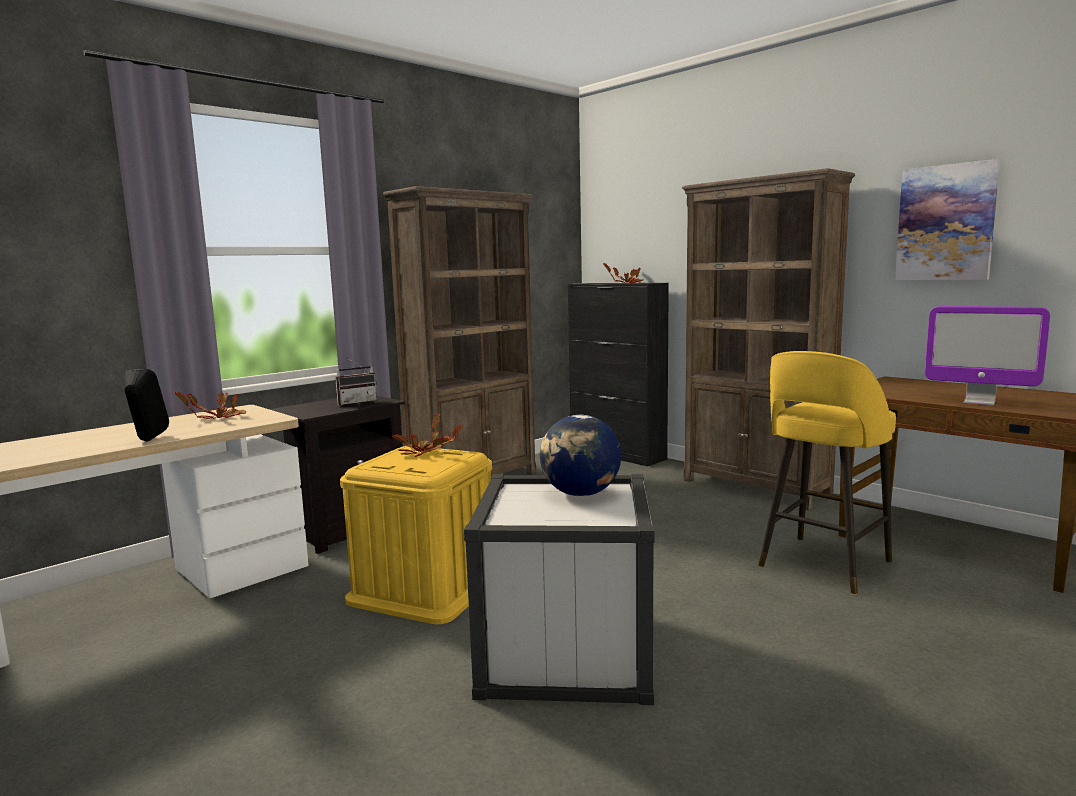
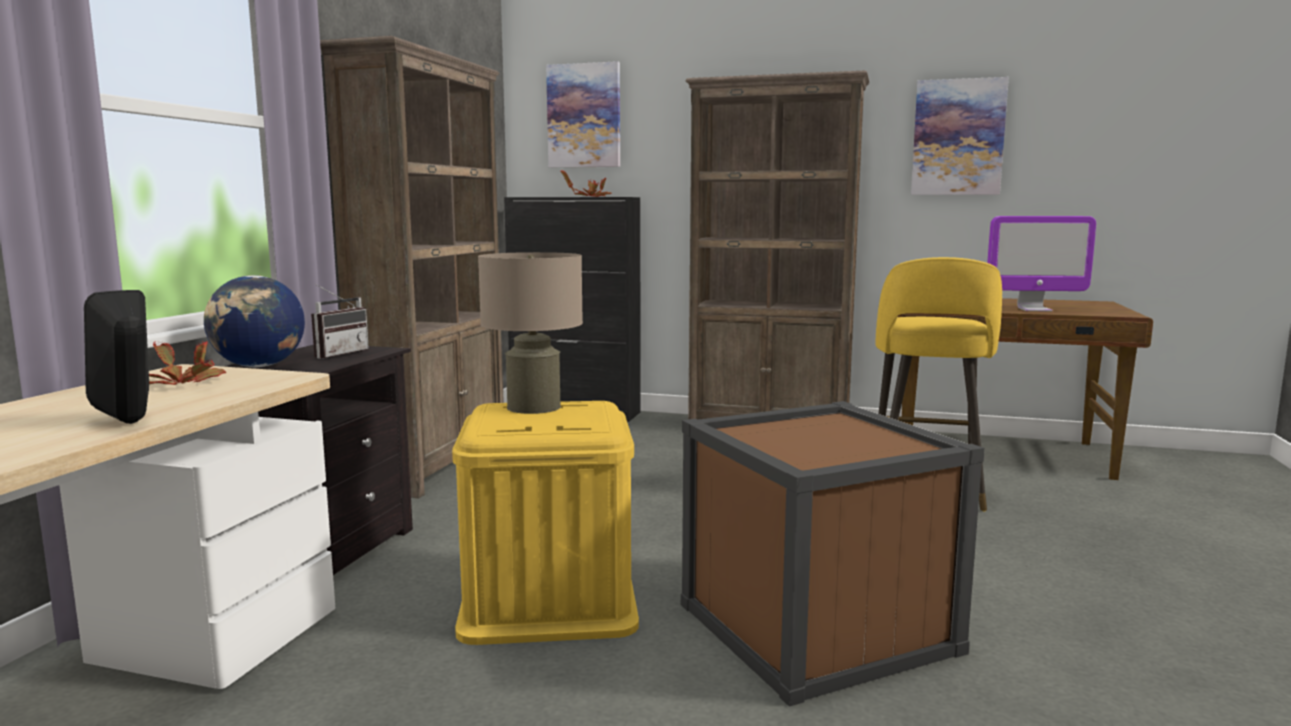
camera: 30 degrees left, 0 degrees up
potted plant [392,413,463,457] -> beige table lamp [478,252,583,414]
white storage box [464,474,655,705] -> brown storage box [681,401,985,707]
globe [540,415,621,496] -> globe moved to [204,275,305,367]
none -> picture [546,61,620,168]

